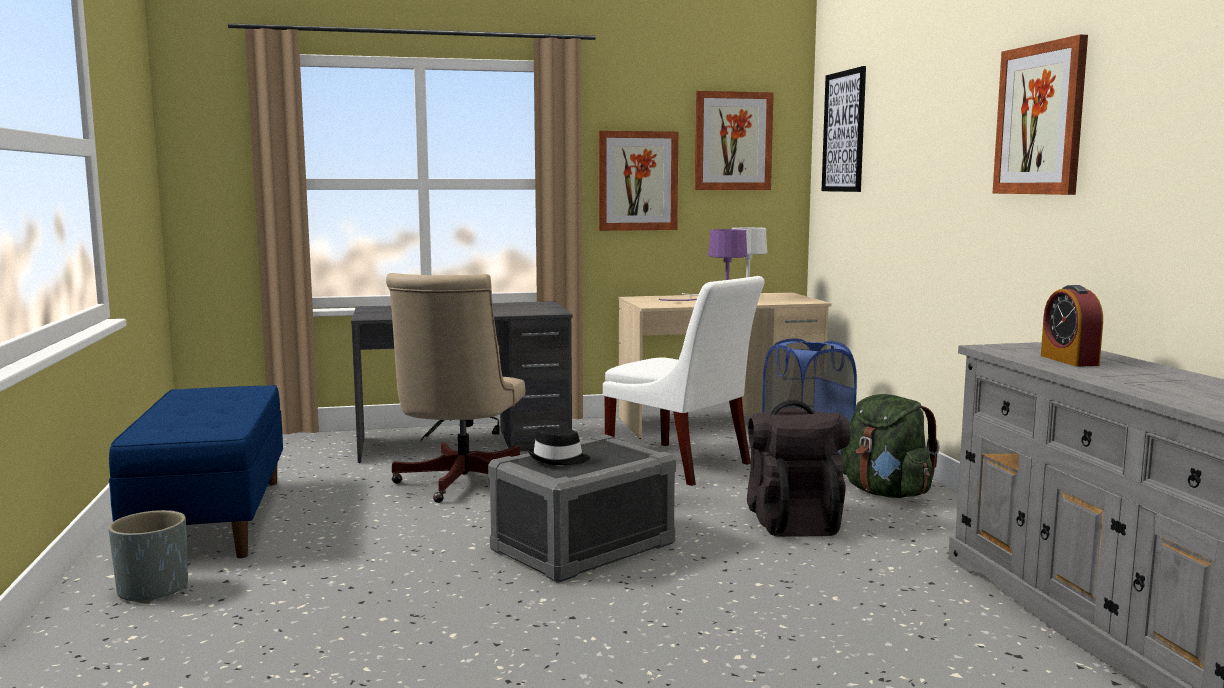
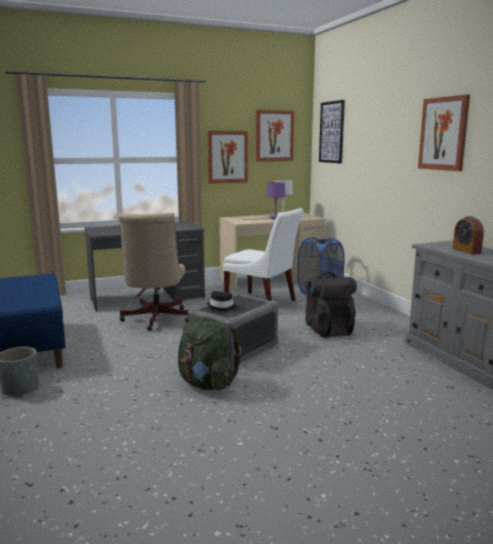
camera: 10 degrees left, 5 degrees up
green backpack [840,394,940,498] -> green backpack moved to [178,317,241,390]

